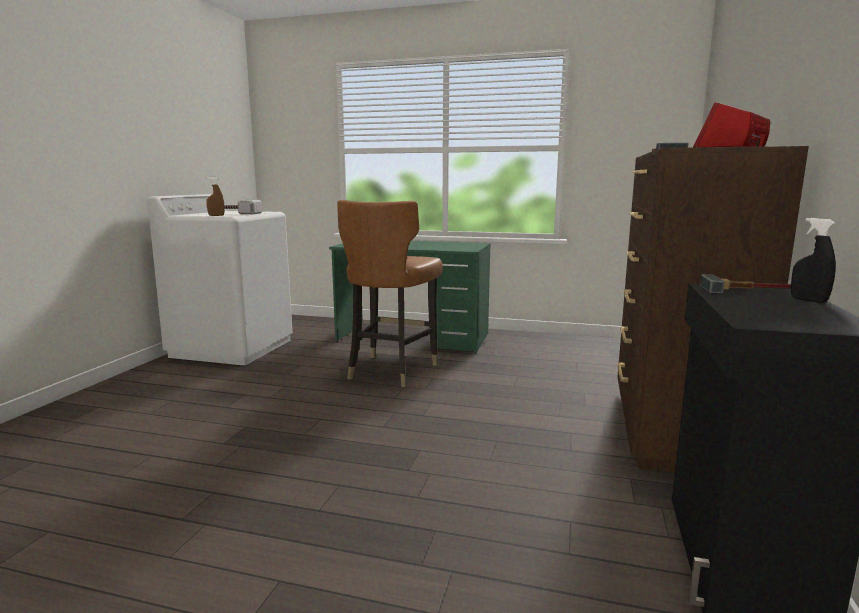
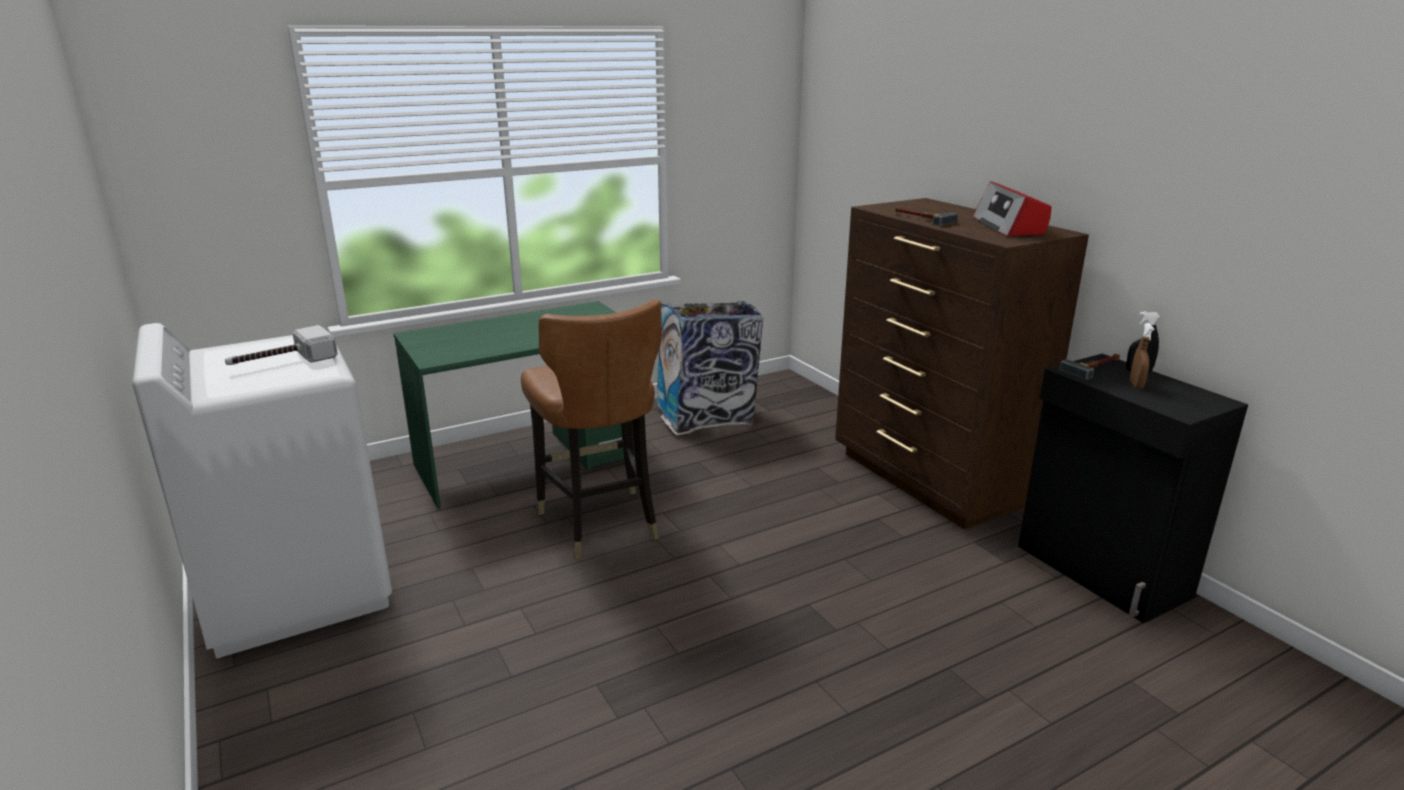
camera: 45 degrees left, 10 degrees up
brown spray bottle [206,177,225,216] -> brown spray bottle moved to [1130,323,1154,389]
none -> trash can [656,301,763,435]

